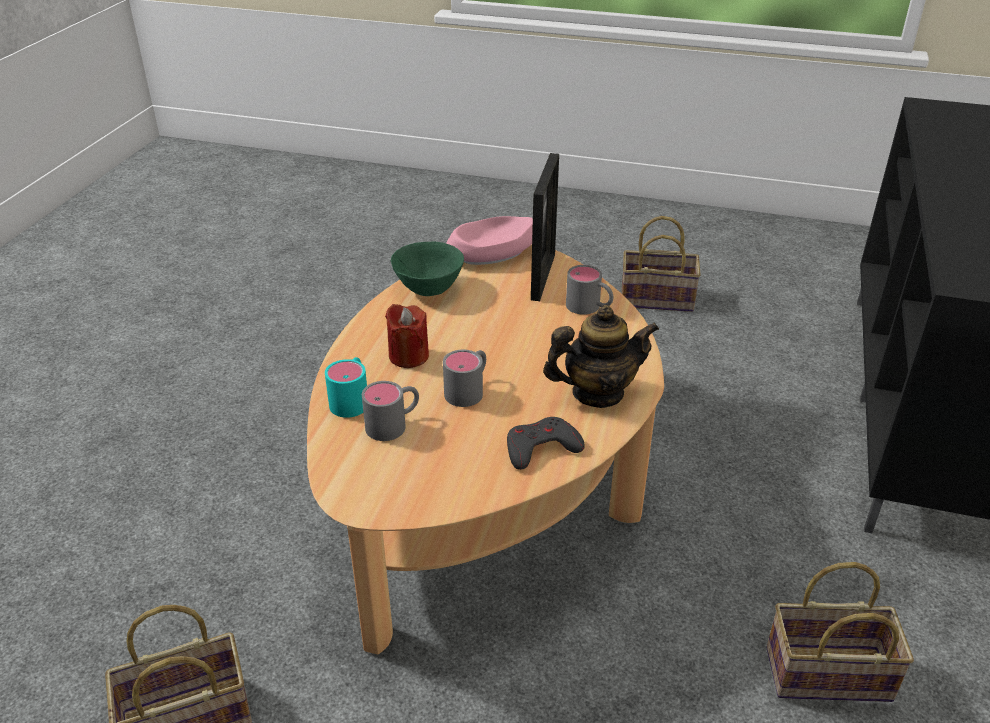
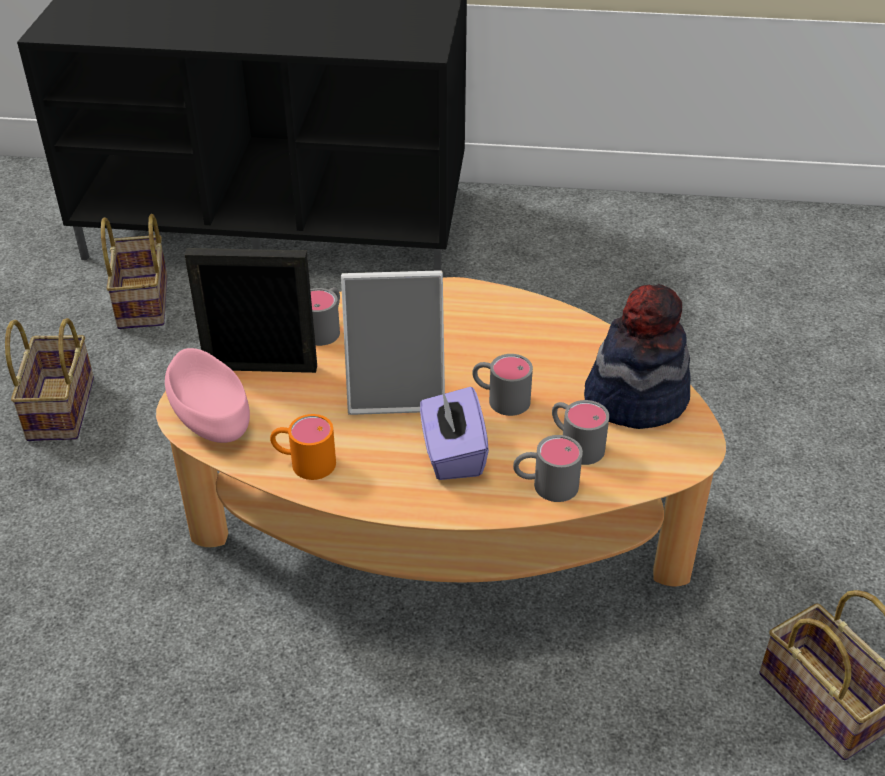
camera: 100 degrees left, 5 degrees up
turquoise mug [325,357,367,418] -> grey mug [513,435,583,502]
red candle [385,304,429,368] -> purple tissue box [420,387,489,480]
green bowl [390,242,464,296] -> orange mug [270,414,336,480]
grey game controller [507,417,585,470] -> none
teapot [543,305,659,408] -> none
basket [766,562,914,702] -> basket moved to [101,214,167,329]
none -> picture frame [341,270,445,415]
none -> hat [584,284,691,429]

